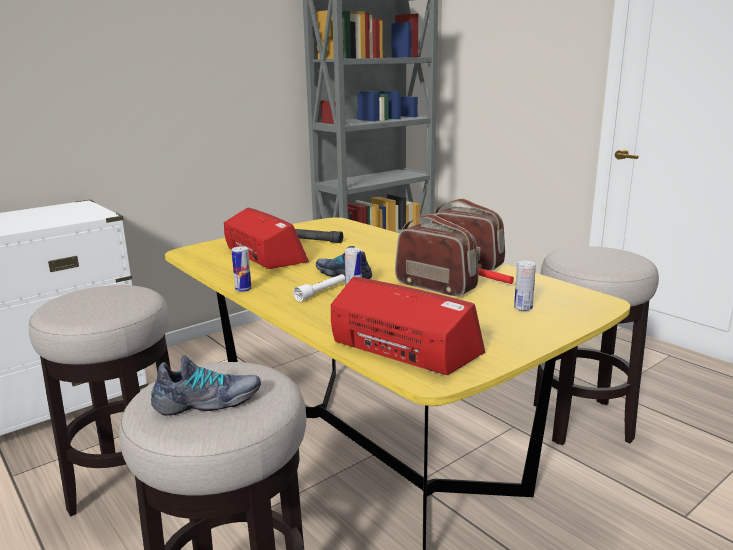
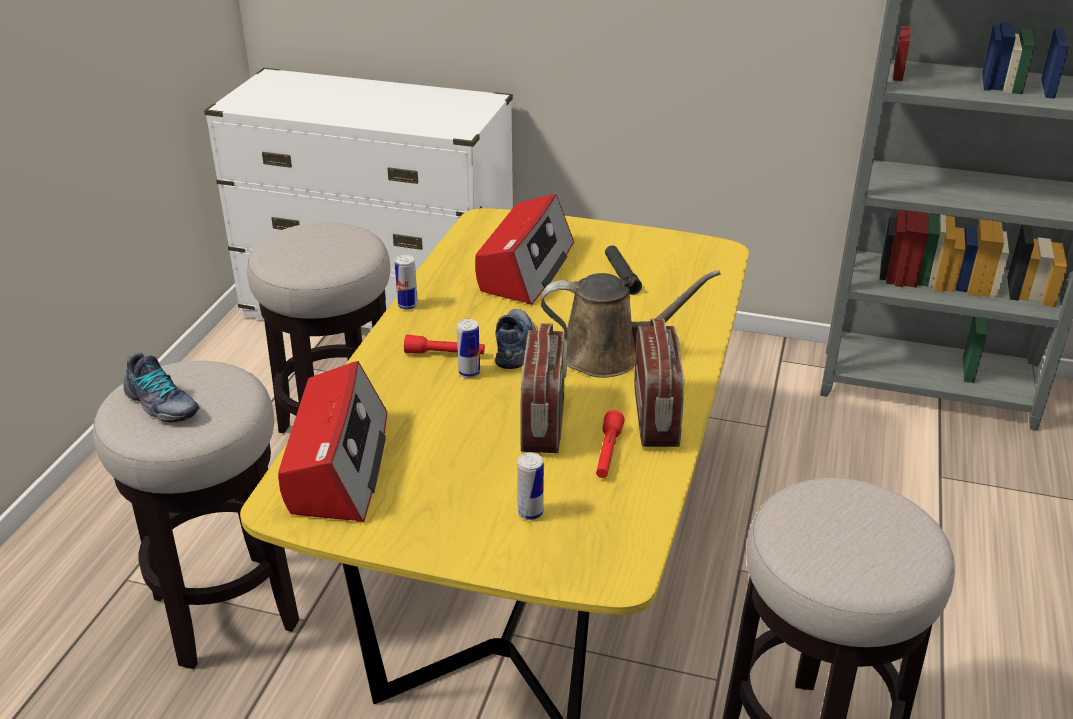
camera: 55 degrees right, 15 degrees up
white flashlight [293,274,345,302] -> red flashlight [404,335,485,354]
none -> brown watering can [541,270,721,378]

